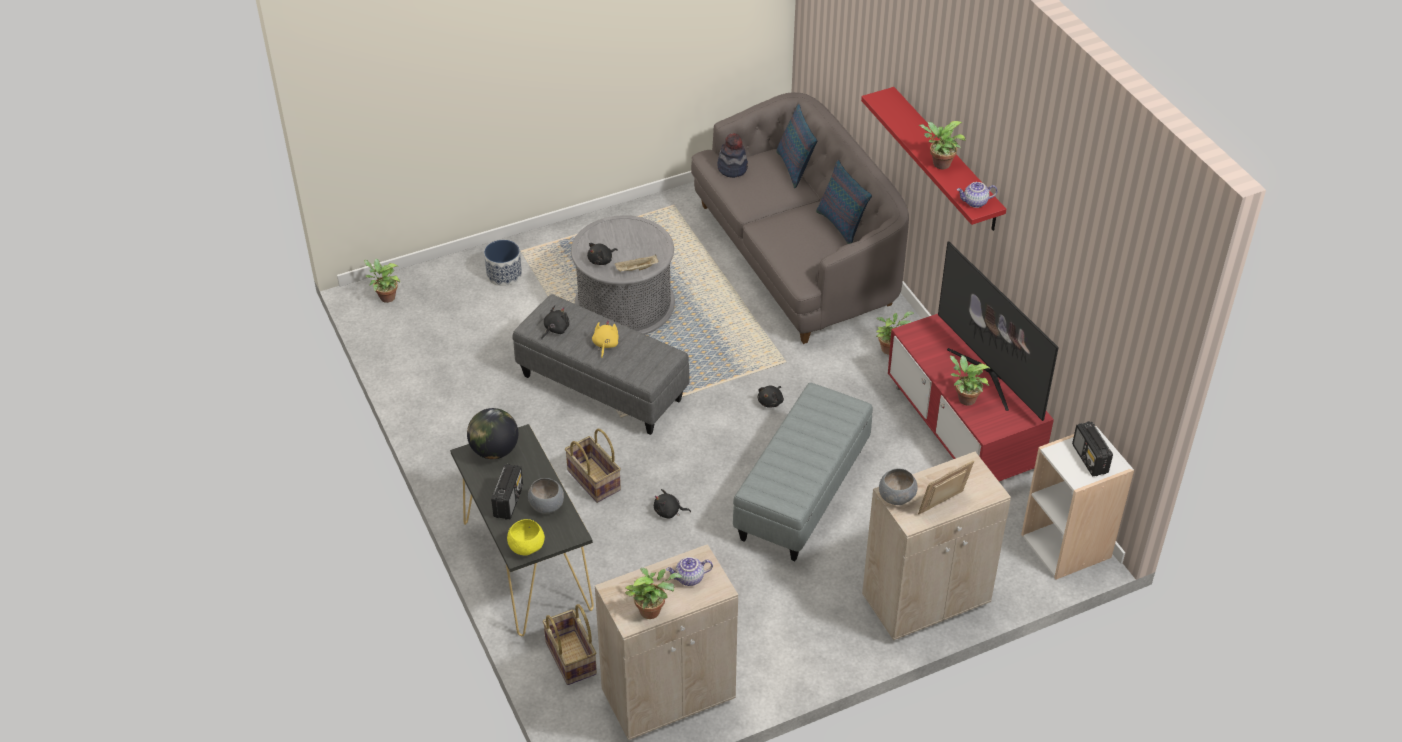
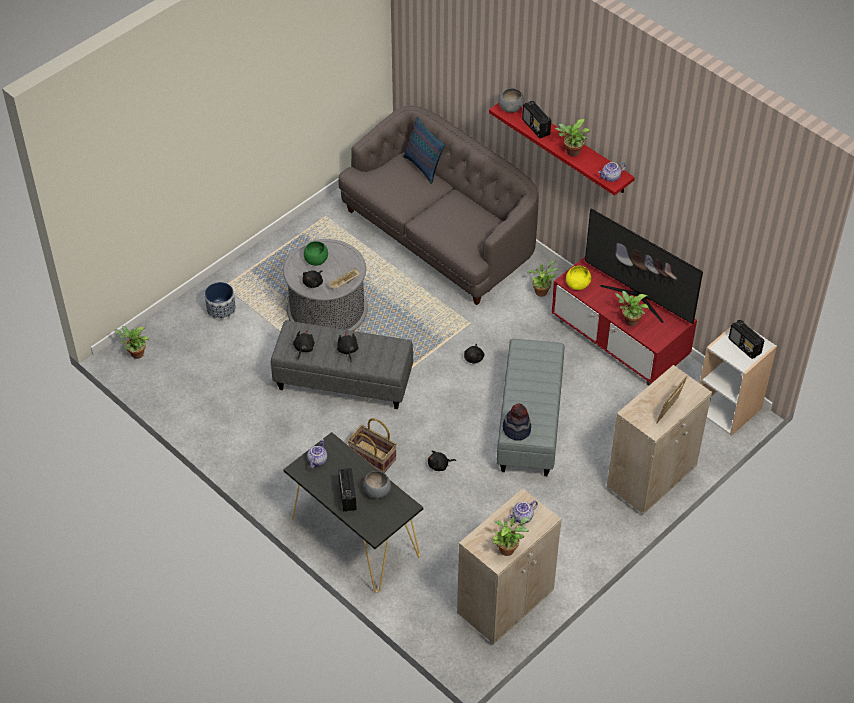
camera: 20 degrees left, 5 degrees up
globe [467,408,518,459] -> teapot [307,439,327,469]
yellow bowl [507,519,545,555] -> yellow bowl moved to [566,266,591,290]
basket [542,604,597,685] -> none
yellow plush toy [592,321,619,358] -> black plush toy [337,332,358,362]
hat [717,133,748,178] -> hat moved to [502,404,531,441]
blue pillow [816,160,872,244] -> none
grey bowl [879,468,917,505] -> grey bowl moved to [499,88,524,113]
none -> green bowl [304,241,328,266]
none -> radio [522,101,551,138]

